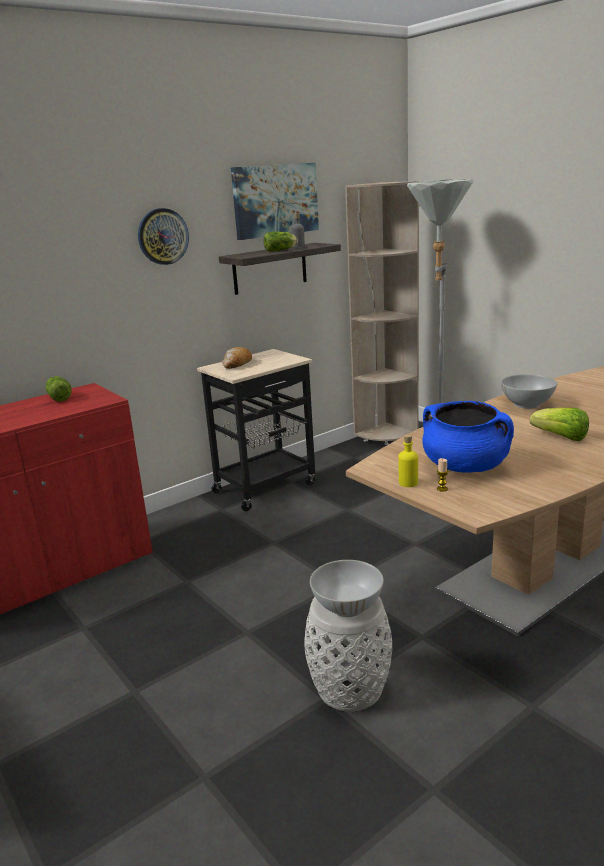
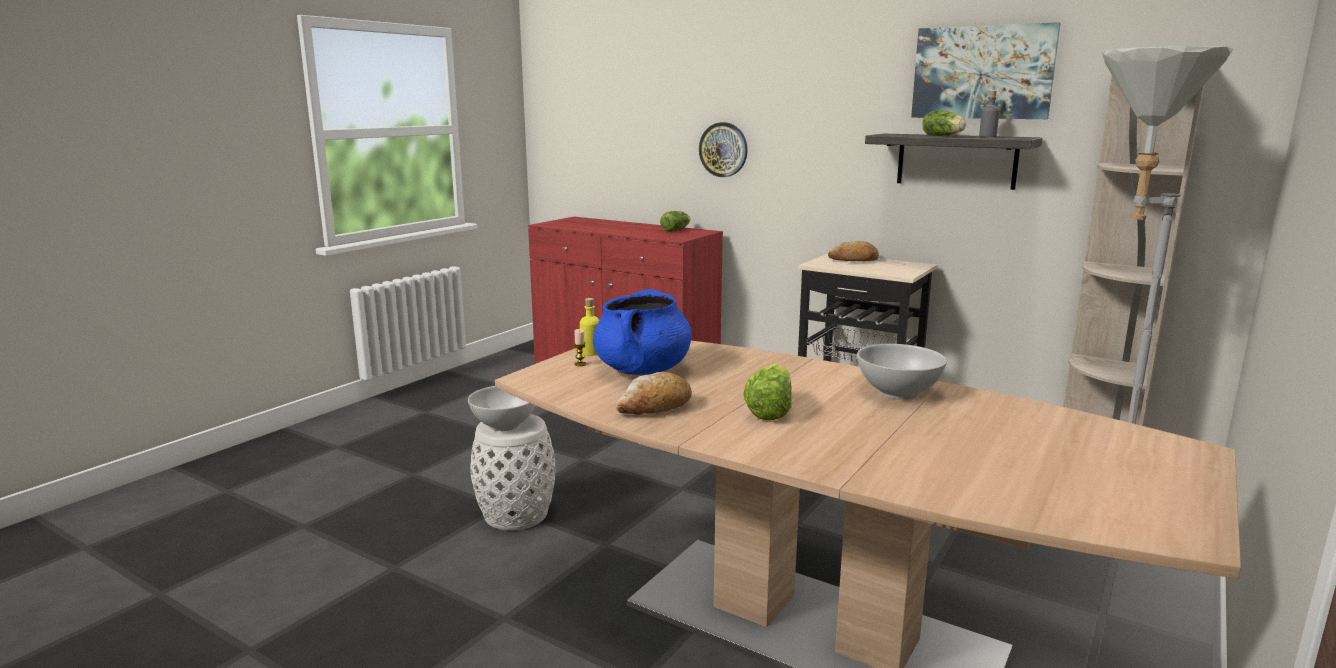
camera: 70 degrees right, 5 degrees down
wall clock [138,208,189,265] -> wall clock moved to [699,122,748,177]
none -> bread [616,372,692,414]

